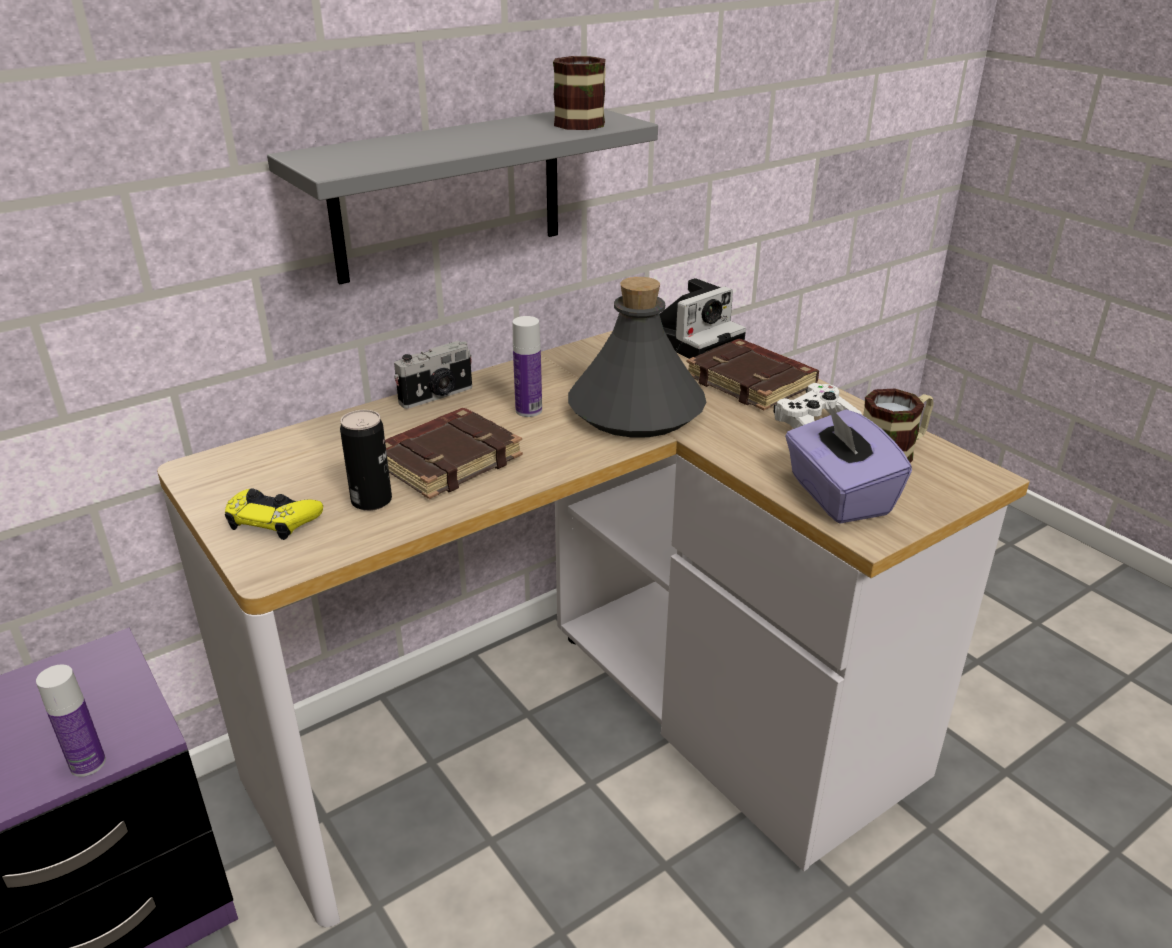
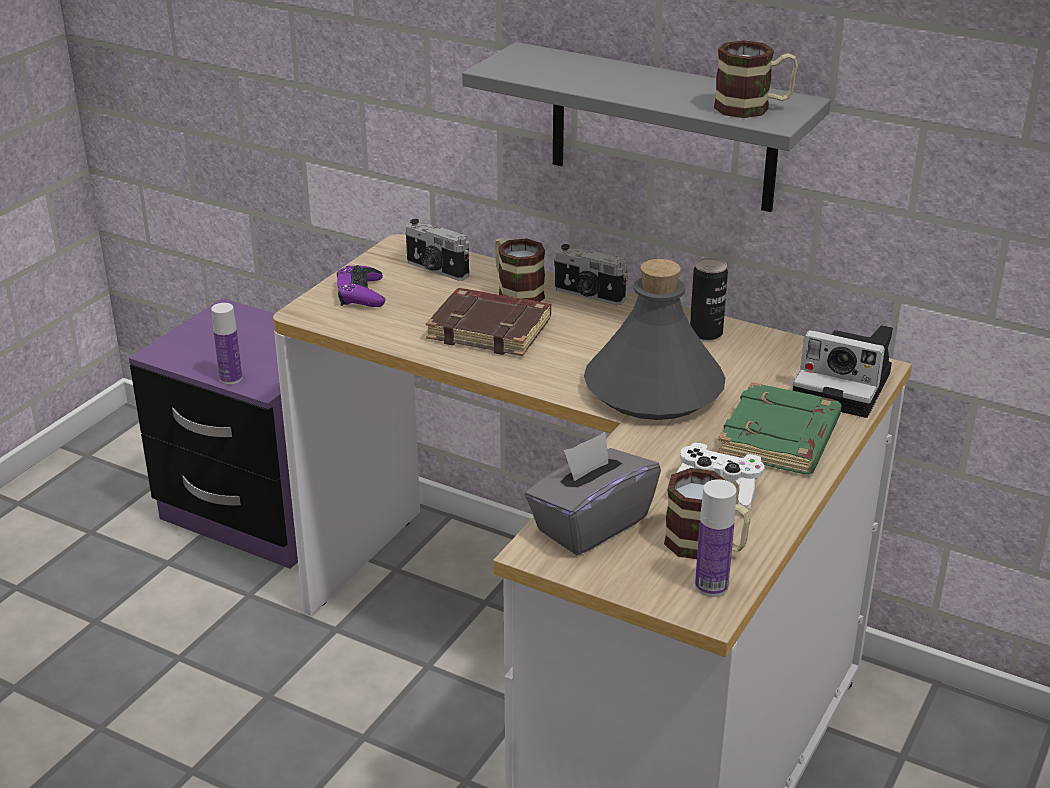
camera: 65 degrees right, 0 degrees up
yellow game controller [225,489,323,540] -> purple game controller [337,265,386,307]
can [340,410,392,511] -> can moved to [690,258,728,341]
bottle [512,316,542,417] -> bottle moved to [695,479,737,597]
brown book [686,339,819,410] -> green book [718,382,842,474]
purple tissue box [785,404,912,524] -> grey tissue box [524,432,661,555]
none -> camera [405,219,469,281]
none -> mug [495,238,545,302]

